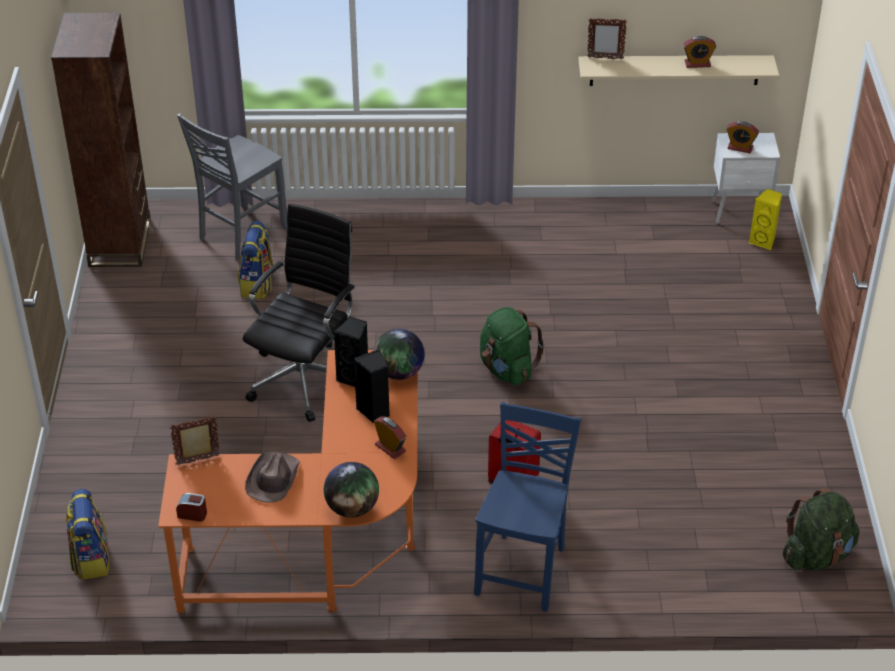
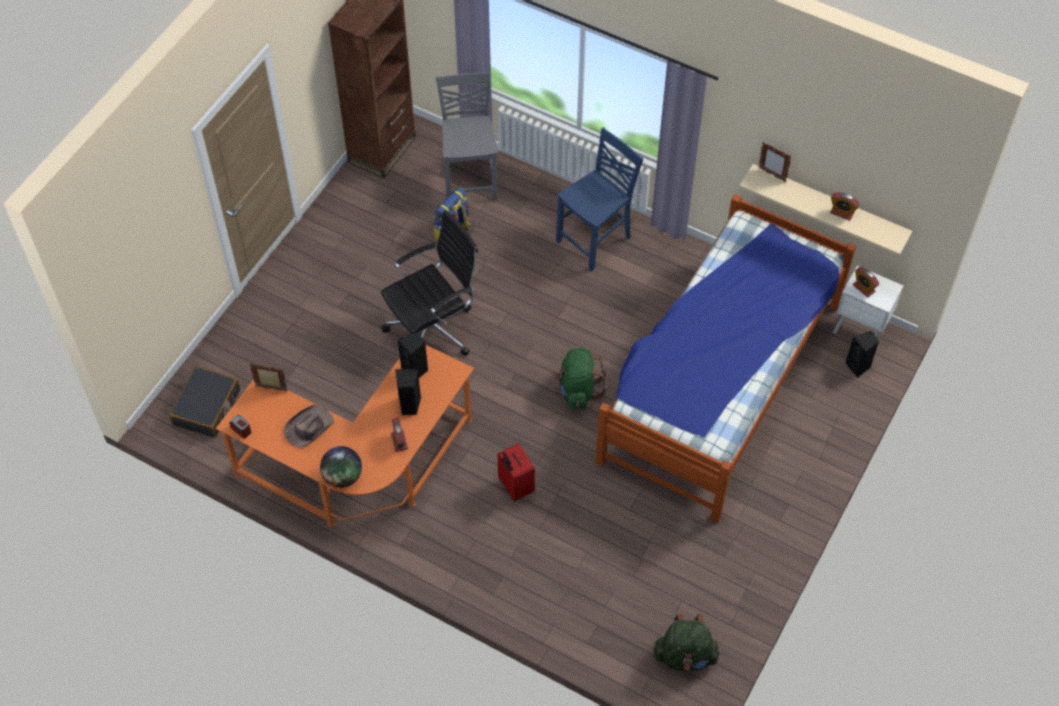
camera: 30 degrees right, 15 degrees up
backpack [66,489,109,579] -> black suitcase [169,366,240,438]
grey chair [177,113,288,260] -> grey chair turned 105 degrees clockwise [436,73,498,201]
globe [374,329,424,380] -> none
blue chair [474,402,581,612] -> blue chair moved to [556,127,643,271]
yellow speaker [749,189,782,250] -> black speaker [846,331,879,378]
none -> bed [595,194,856,523]

